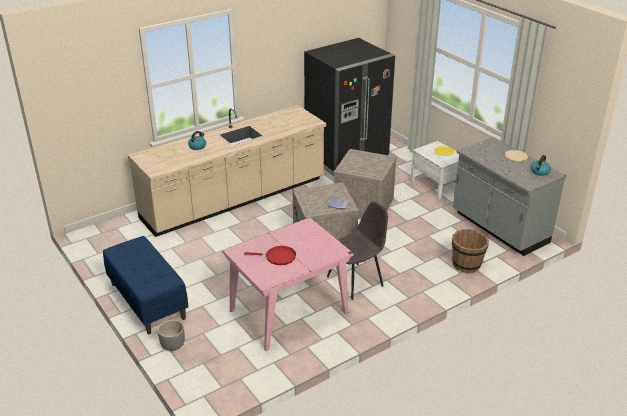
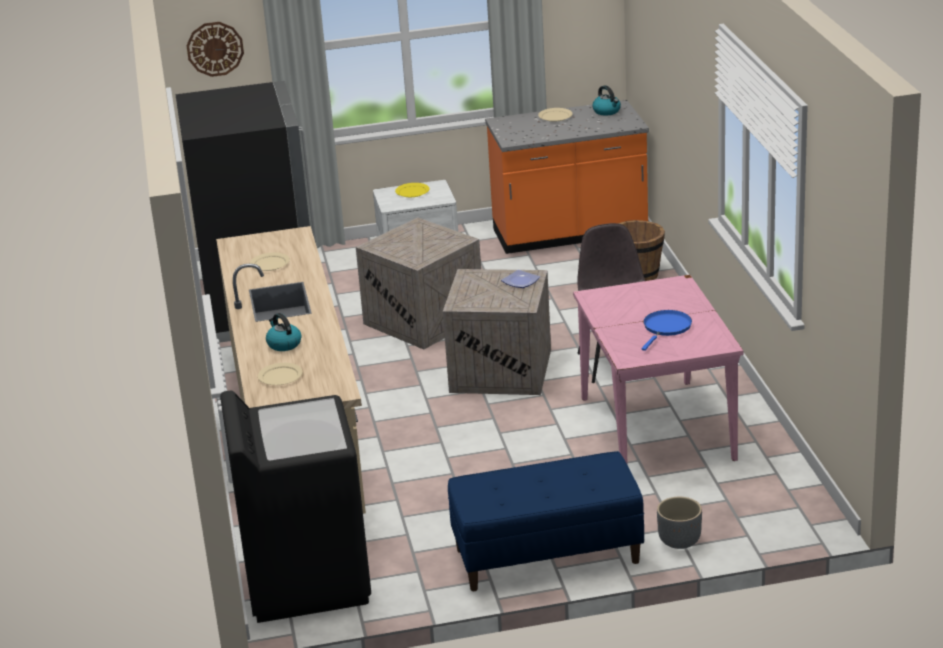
camera: 65 degrees left, 5 degrees down
red frying pan [244,246,296,265] -> blue frying pan [642,310,692,351]
grey counter [453,137,566,256] -> orange counter [485,100,649,254]
none -> wall clock [186,22,244,77]
none -> black washing machine [220,391,371,623]

